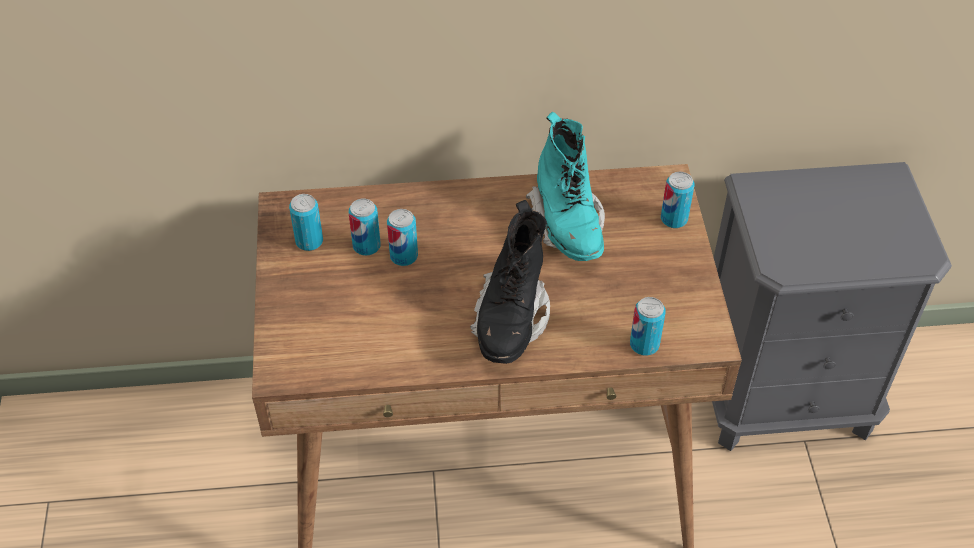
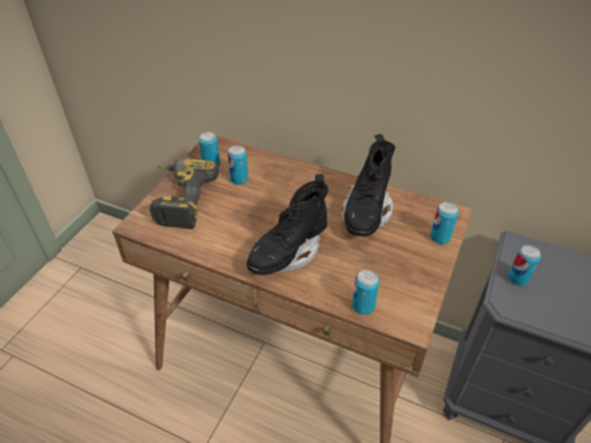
camera: 30 degrees right, 5 degrees down
can [387,209,418,266] -> can moved to [508,245,541,286]
turquoise boot [526,112,605,261] -> black boot [340,134,395,237]
none -> power drill [149,159,219,229]

